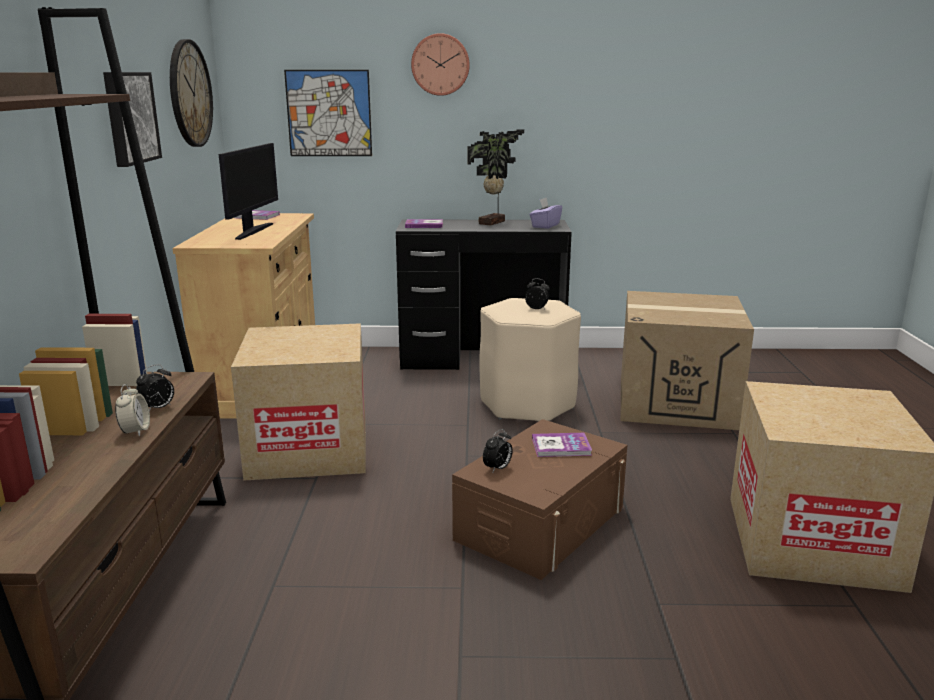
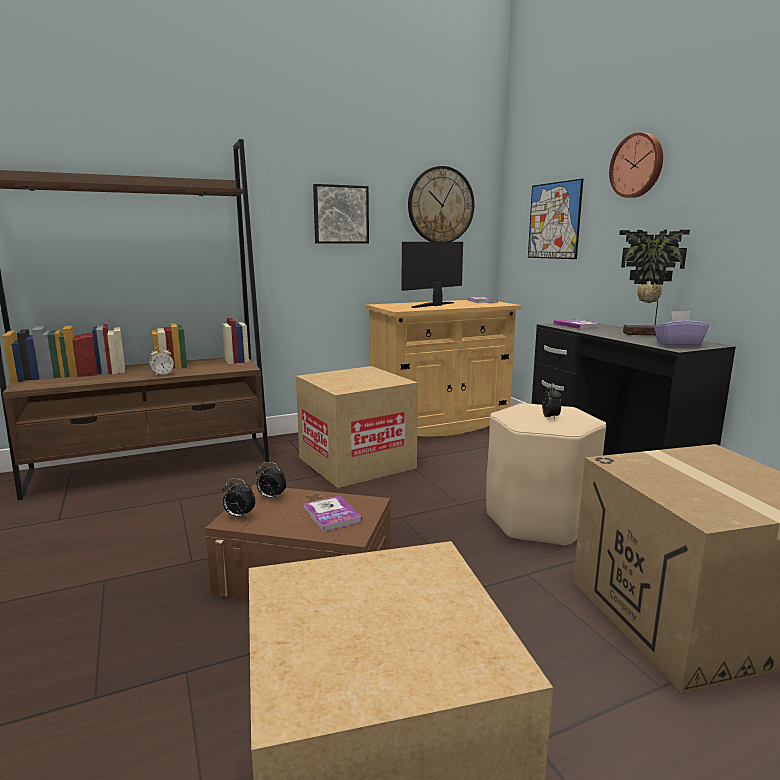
camera: 65 degrees right, 5 degrees down
alarm clock [136,364,174,412] -> alarm clock moved to [222,478,256,518]
monitor [219,143,278,240] -> monitor turned 150 degrees clockwise [401,242,463,308]

